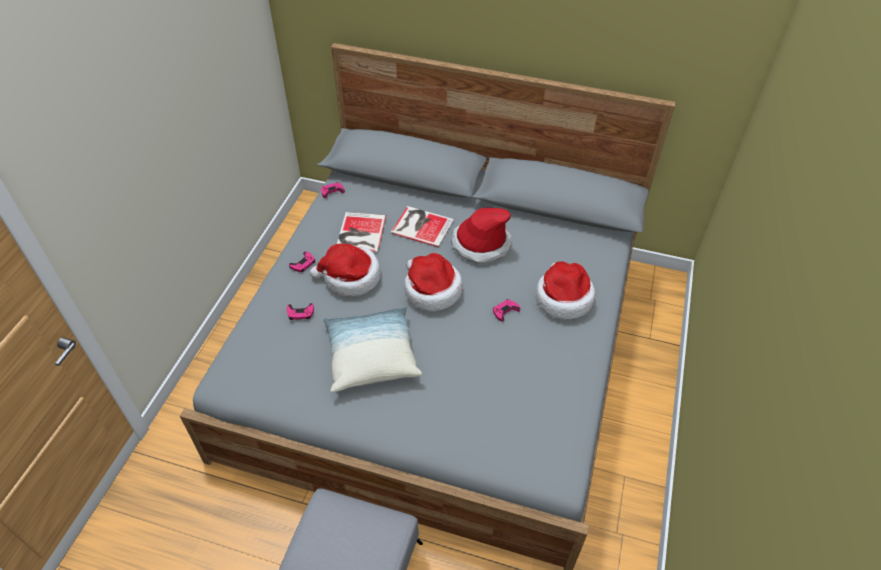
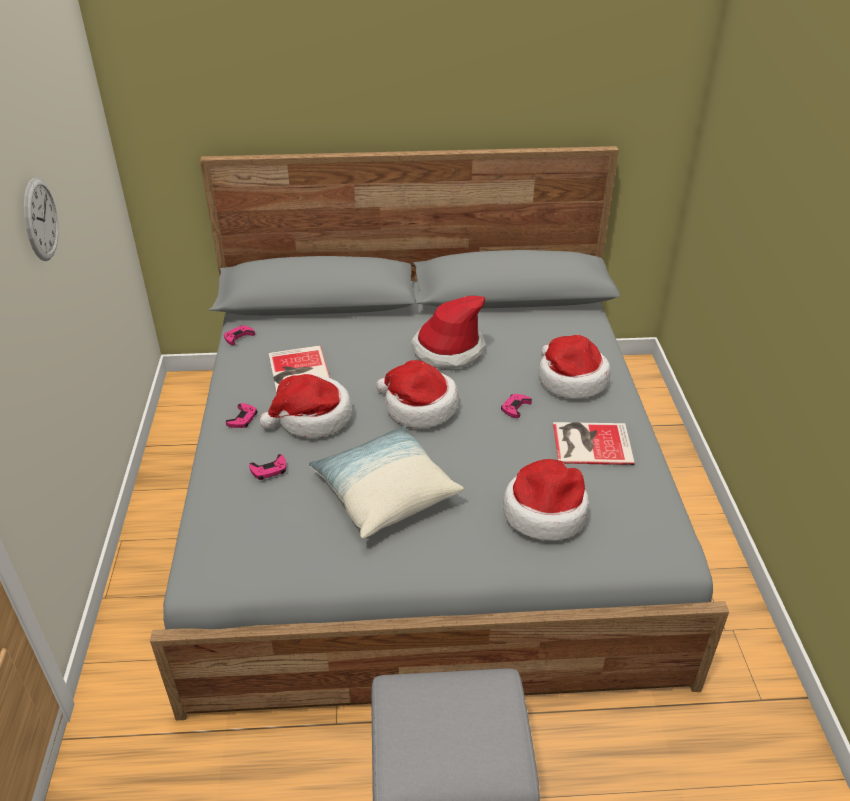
camera: 20 degrees left, 10 degrees down
book [391,206,454,247] -> book moved to [553,422,635,465]
none -> wall clock [24,178,59,261]
none -> hat [503,459,589,541]

